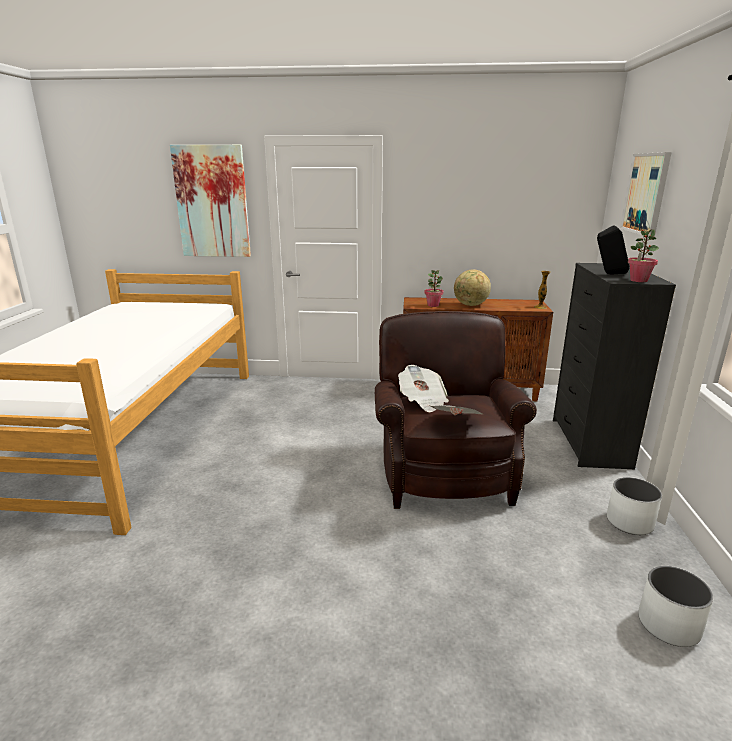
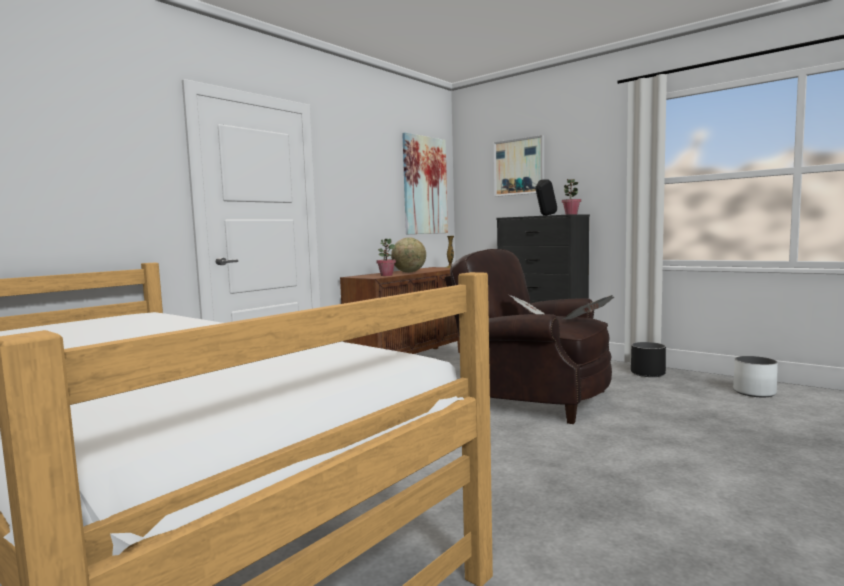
camera: 55 degrees left, 15 degrees down
picture [170,145,251,257] -> picture moved to [402,133,448,234]
white planter [607,477,662,535] -> black planter [631,342,666,377]

